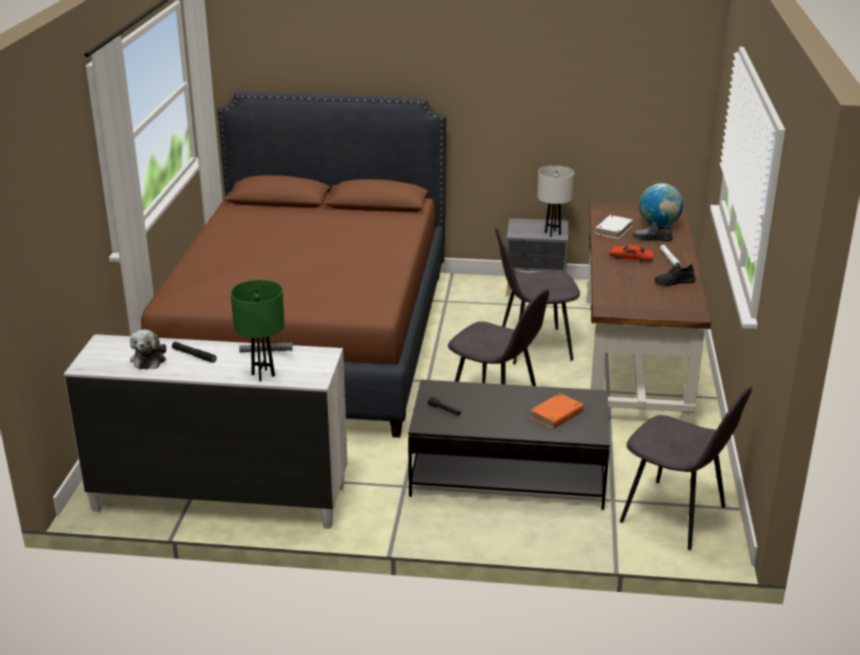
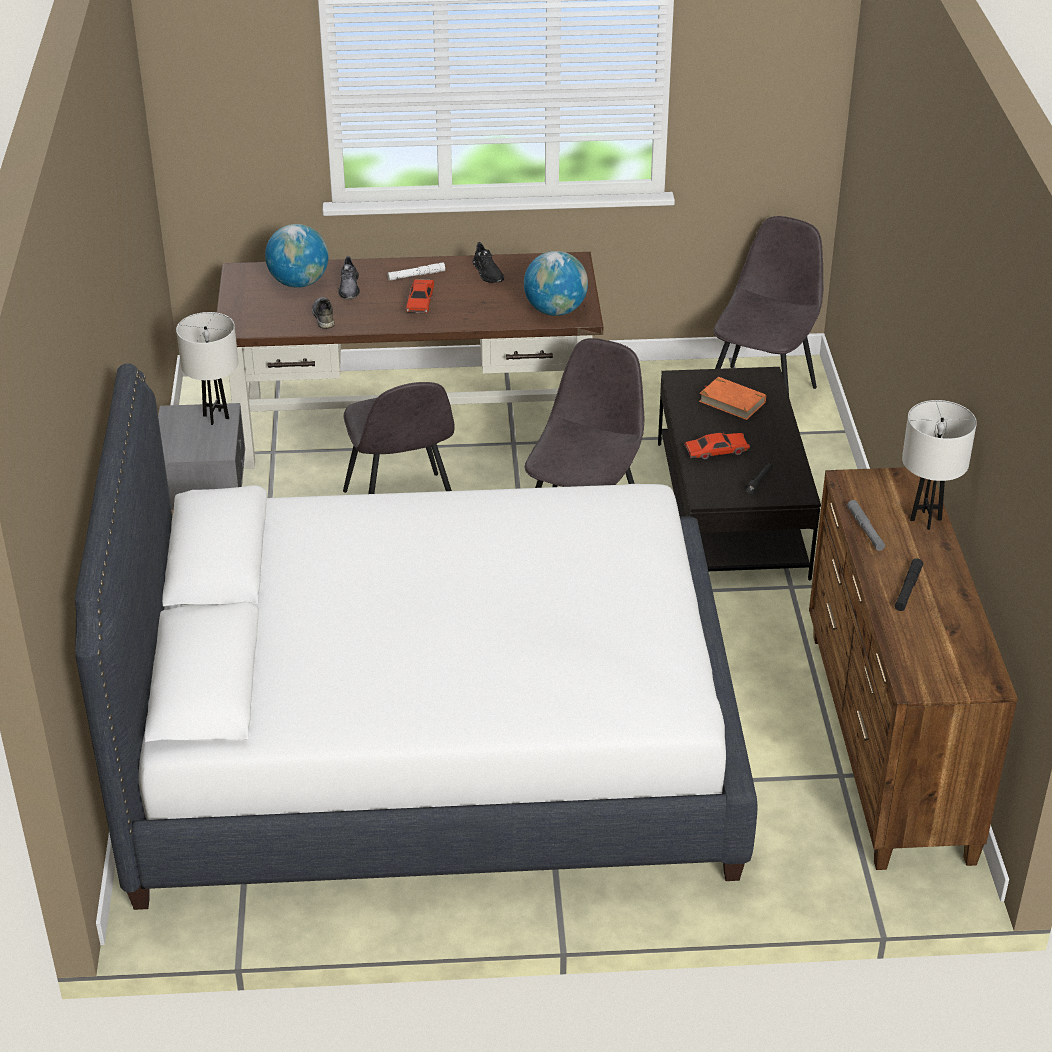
camera: 100 degrees left, 10 degrees up
white dresser [64,334,348,528] -> brown dresser [809,467,1018,870]
plush toy [130,330,166,369] -> none
brown bed [141,92,446,438] -> white bed [75,363,758,910]
green table lamp [230,280,285,381] -> white table lamp [902,400,977,530]
white book [595,215,633,239] -> grey shoe [312,297,335,329]
none -> globe [524,251,588,316]
none -> red toy car [684,432,750,459]

